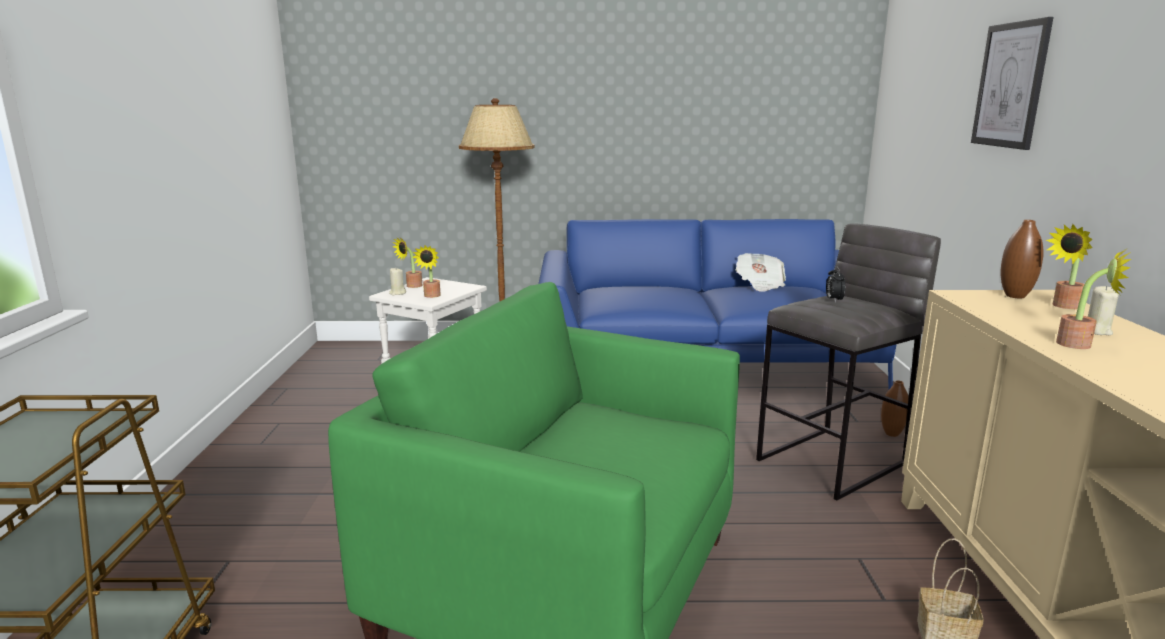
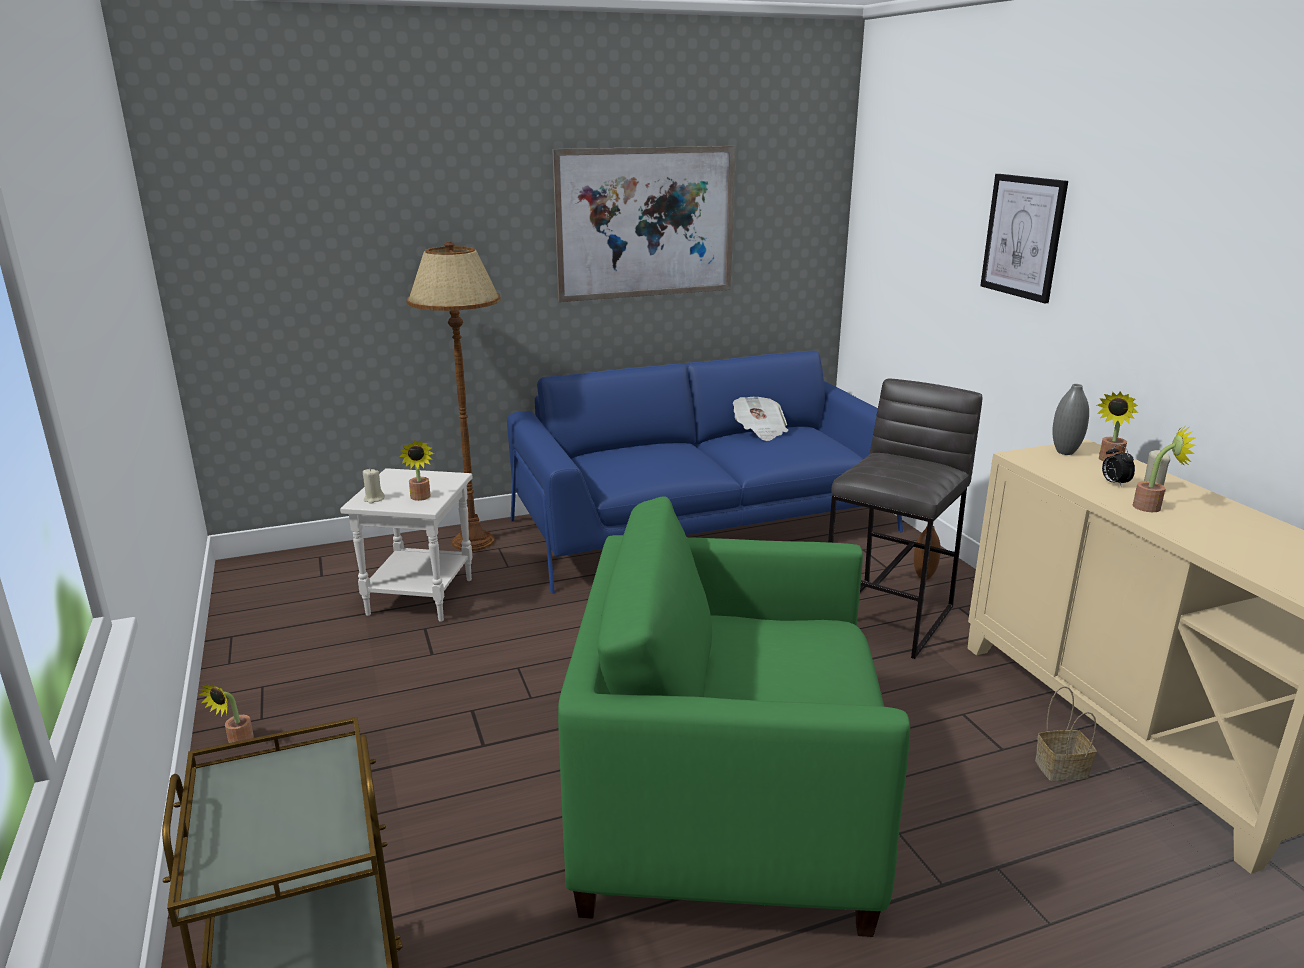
camera: 20 degrees left, 5 degrees up
potted plant [393,237,423,288] -> potted plant moved to [198,684,254,743]
alarm clock [826,266,846,303] -> alarm clock moved to [1102,444,1135,488]
brown vase [1001,220,1044,298] -> grey vase [1052,384,1089,455]
none -> picture [552,146,736,302]

